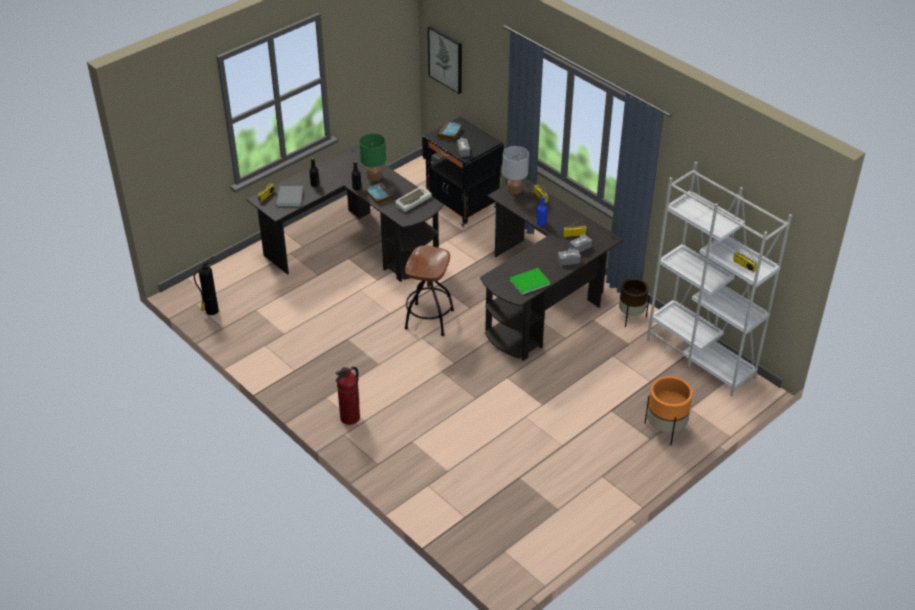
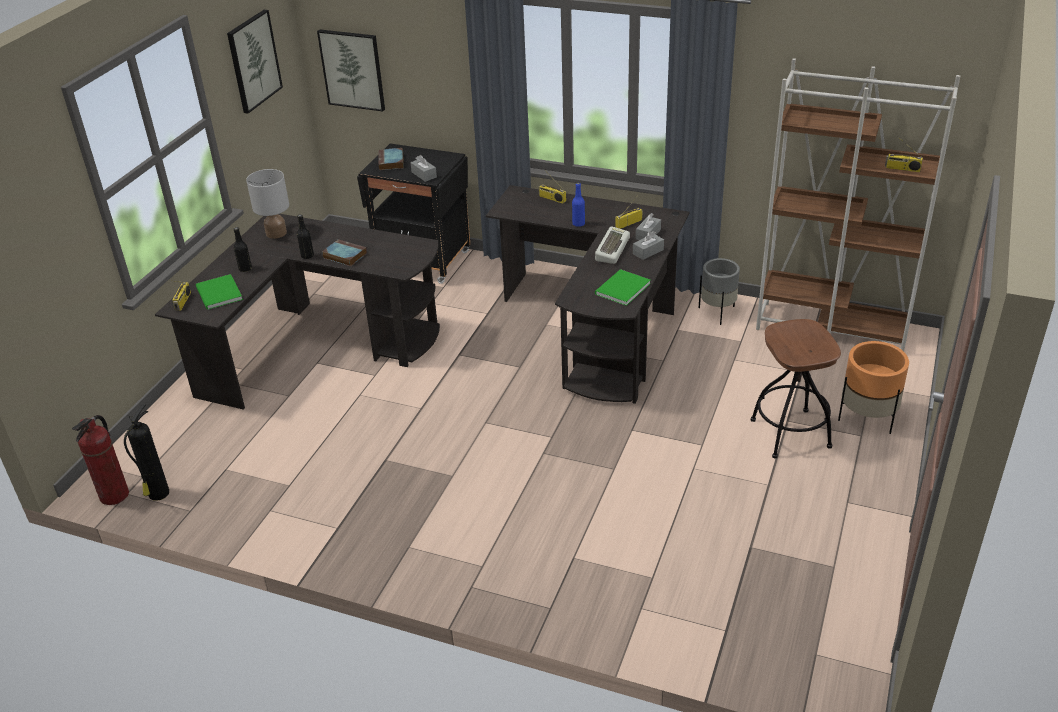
camera: 25 degrees left, 5 degrees down
grey book [276,186,303,207] -> green book [196,274,243,310]
fire extinguisher [335,367,360,425] -> fire extinguisher moved to [72,415,129,505]
green table lamp [359,133,386,182] -> none
keyboard [395,186,432,212] -> keyboard moved to [595,226,630,264]
brown stool [405,246,454,336] -> brown stool moved to [751,319,841,459]
grey table lamp [502,146,529,194] -> grey table lamp moved to [246,169,289,239]
brown planter [619,278,650,327] -> grey planter [699,258,740,325]
white bookcase [647,162,792,397] -> brown bookcase [756,58,960,351]
none -> picture [227,10,283,113]

